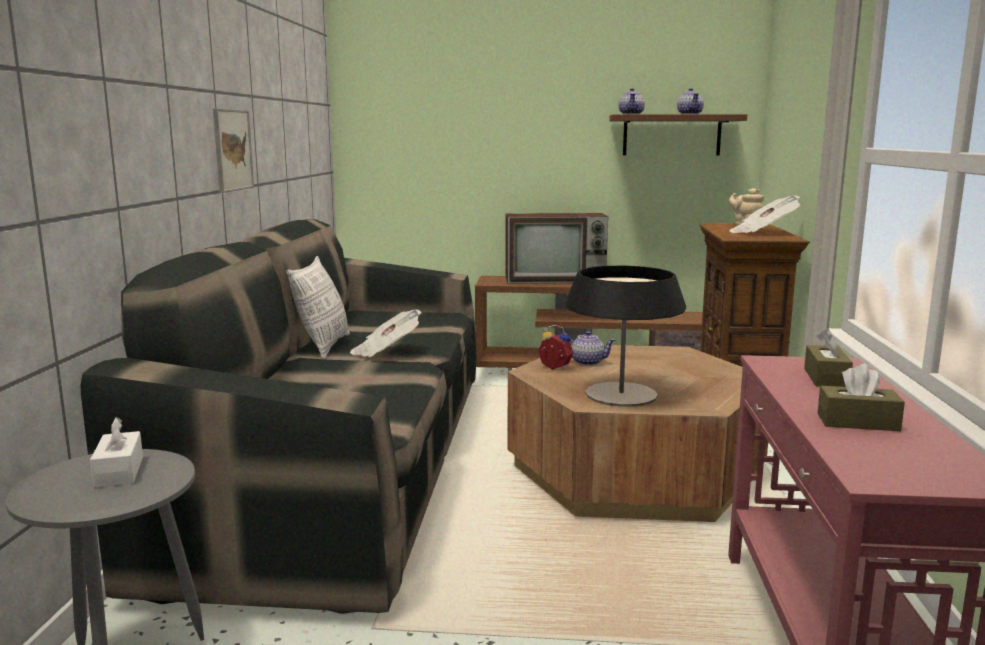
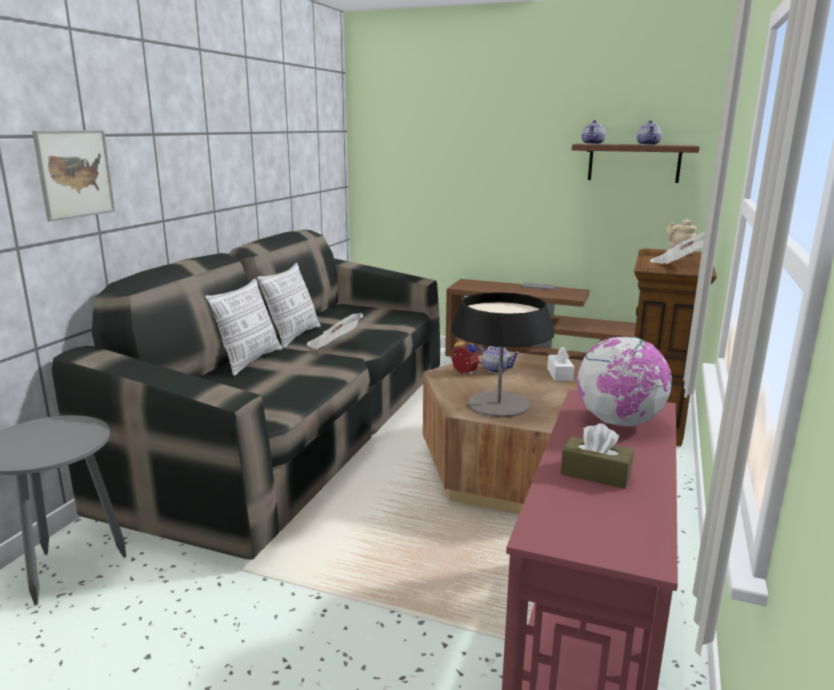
camera: 15 degrees right, 5 degrees up
white tissue box [90,417,143,488] -> white tissue box moved to [547,347,574,381]
picture [213,108,254,193] -> picture moved to [32,130,115,222]
television [505,213,608,283] -> none
brown tissue box [804,328,853,387] -> globe [577,336,672,427]
none -> pillow [205,279,282,376]

